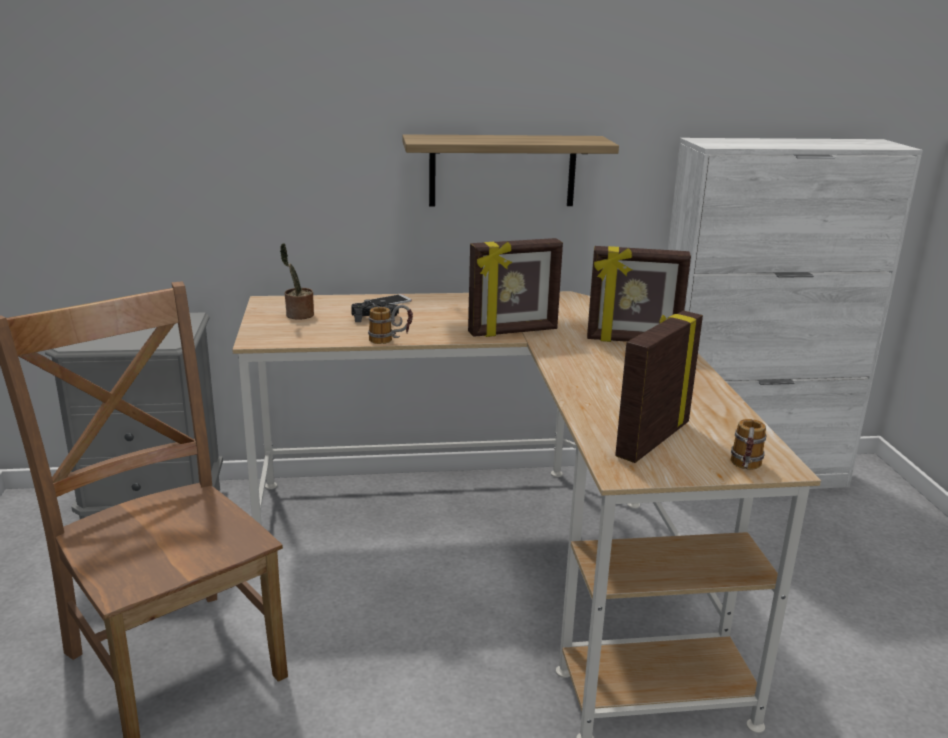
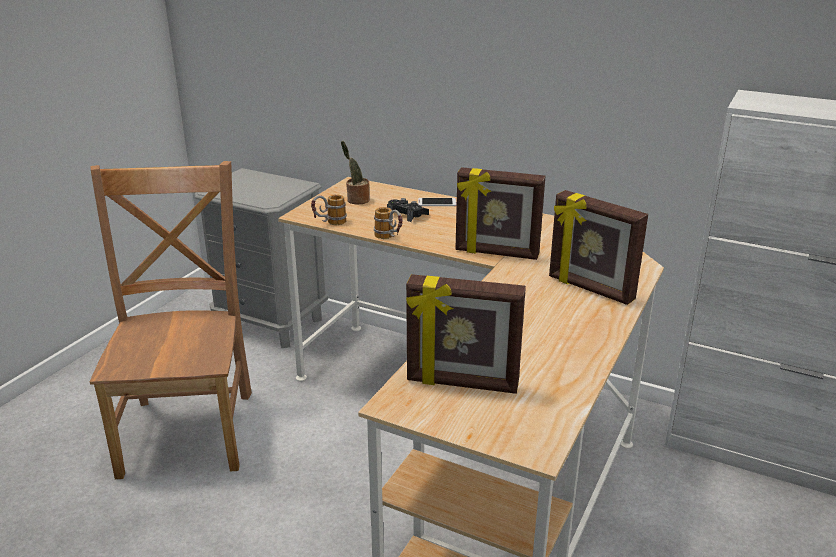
camera: 35 degrees right, 5 degrees up
shelf [402,134,619,207] -> none
picture frame [615,311,703,463] -> picture frame turned 150 degrees counterclockwise [406,274,526,394]
mug [731,419,766,470] -> mug moved to [311,194,347,225]

